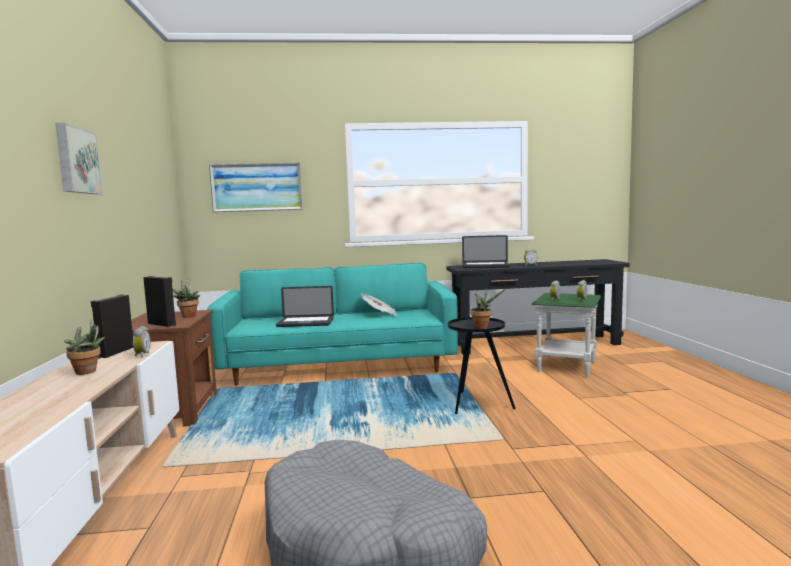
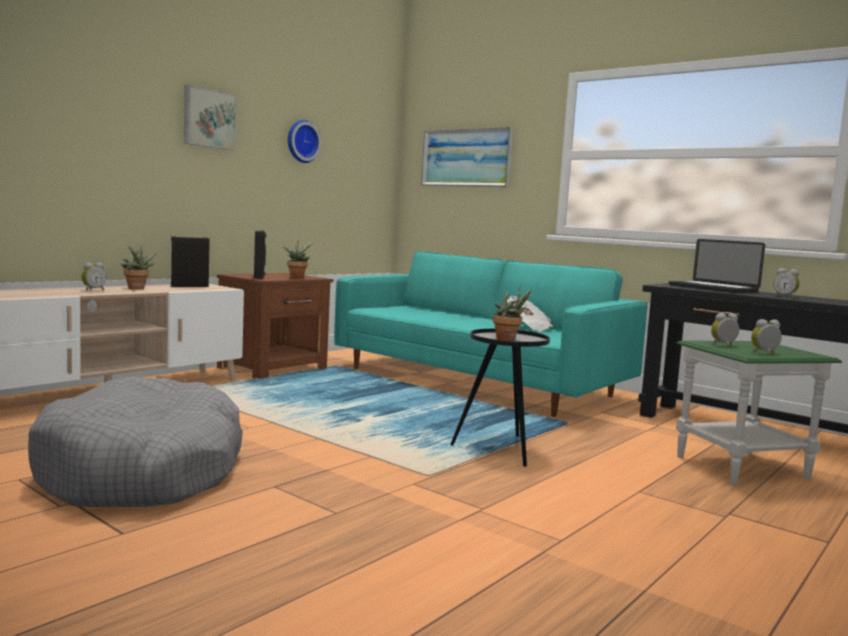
camera: 45 degrees right, 0 degrees up
alarm clock [133,326,151,358] -> alarm clock moved to [82,263,106,291]
laptop [276,286,334,327] -> none
none -> wall clock [288,120,321,163]

